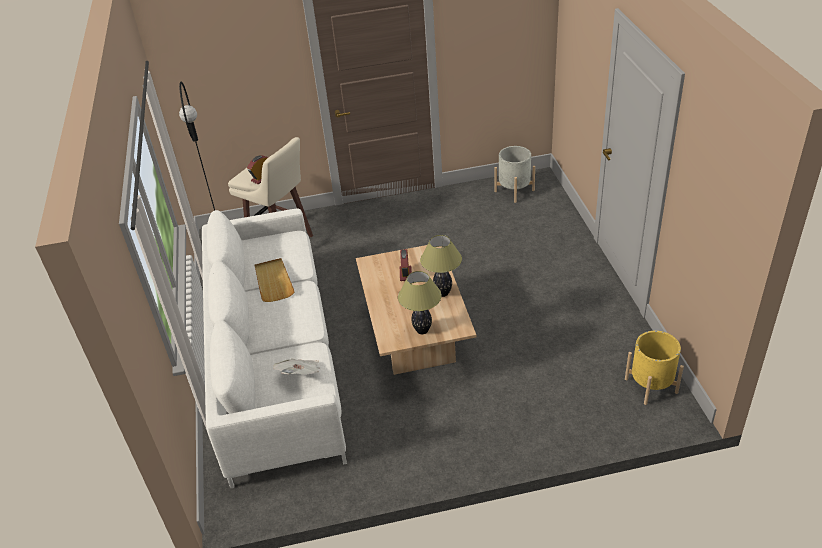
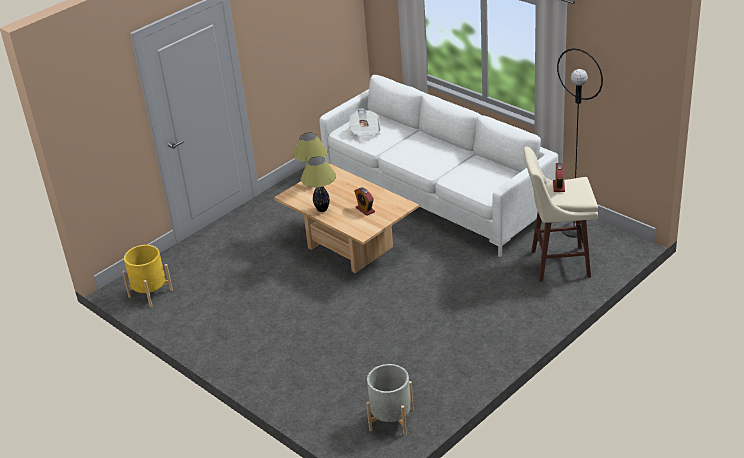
camera: 145 degrees right, 5 degrees down
beige tray [255,258,295,302] -> none

